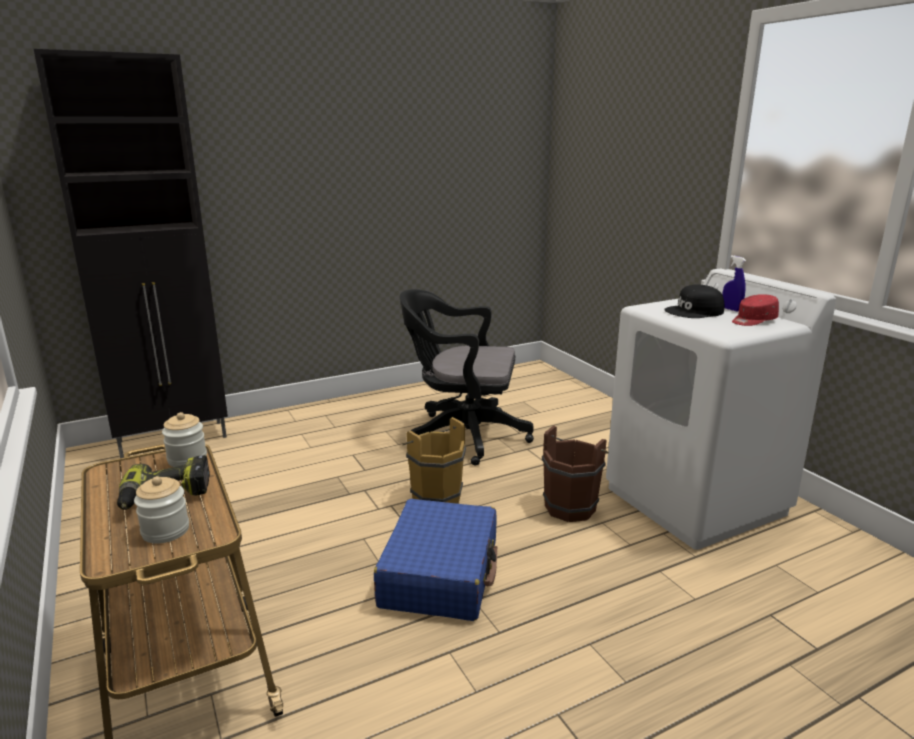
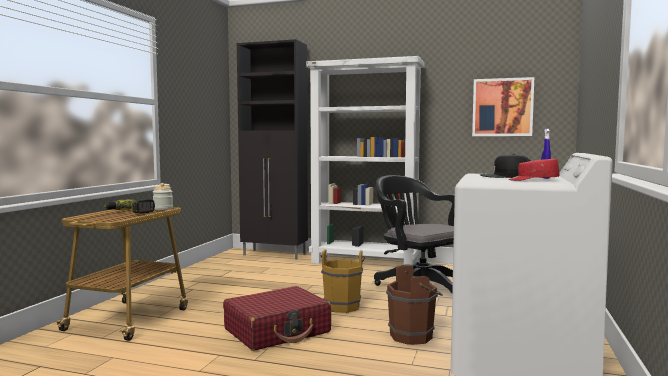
camera: 45 degrees right, 15 degrees down
jar [134,476,189,544] -> none
blue suitcase [374,499,498,621] -> red suitcase [223,286,331,351]
none -> white bookcase [306,56,424,265]
none -> picture [472,77,534,136]

